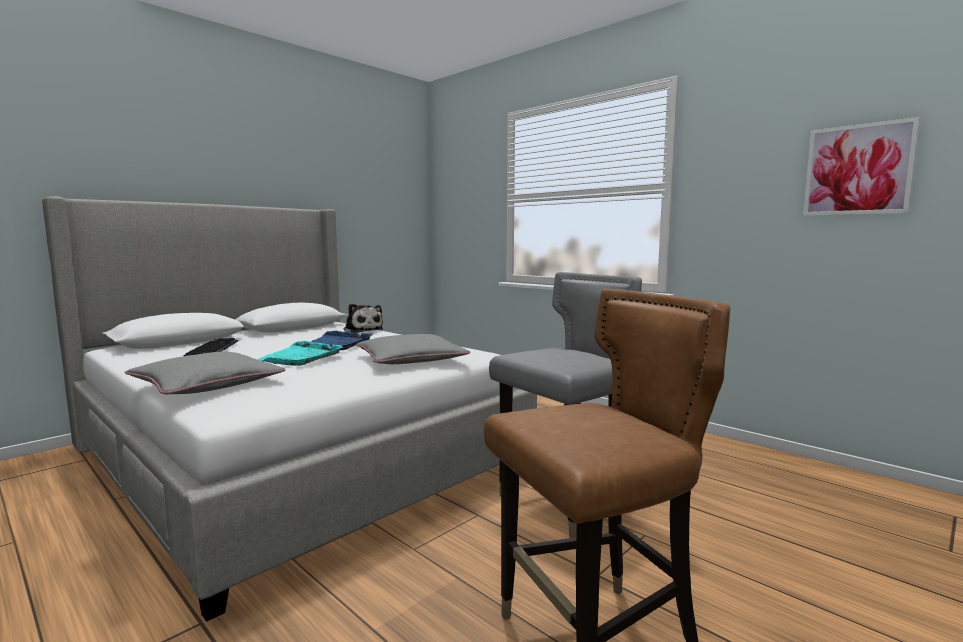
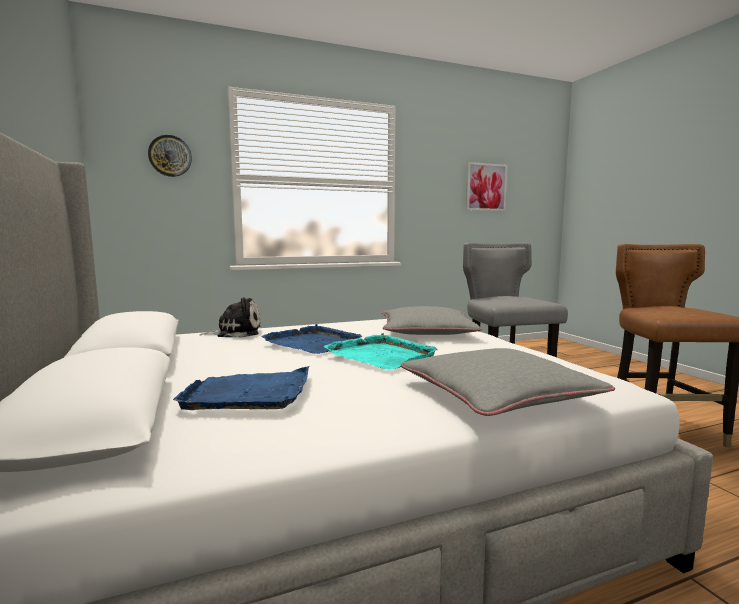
camera: 65 degrees left, 0 degrees up
keyboard [184,338,239,356] -> blue tray [173,366,309,410]
none -> wall clock [148,135,192,177]

